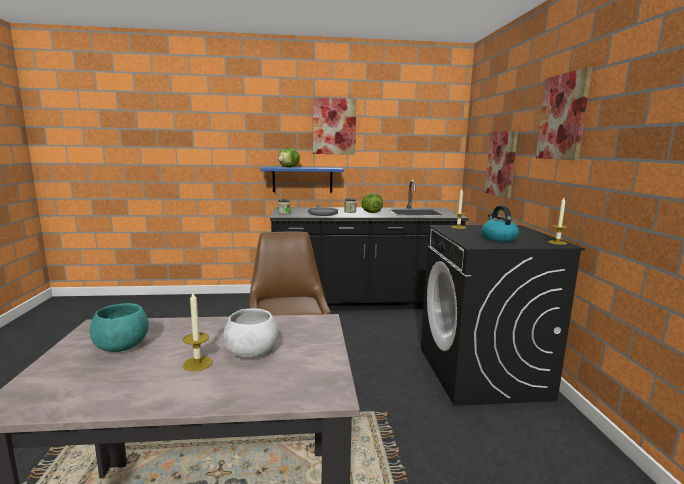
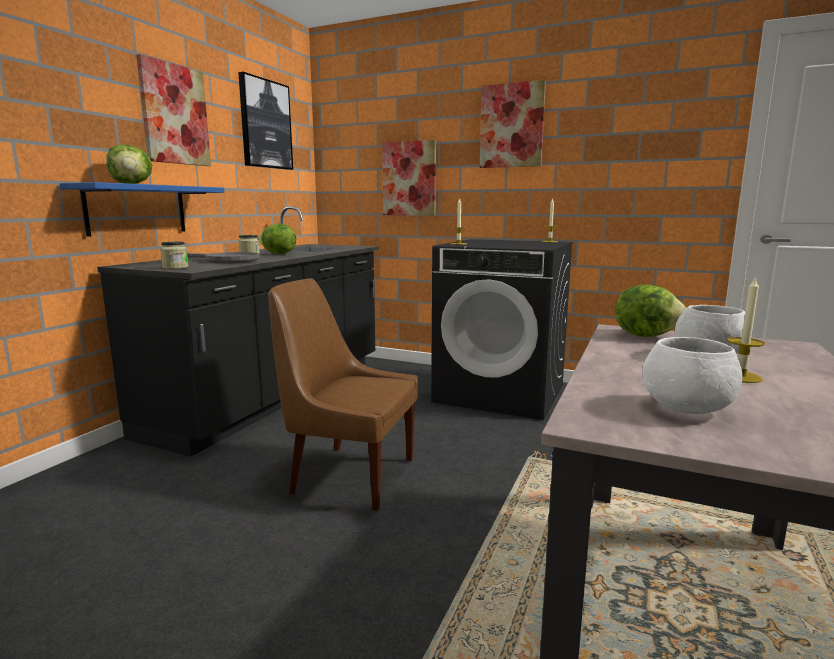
camera: 60 degrees left, 0 degrees up
turquoise bowl [89,303,149,352] -> white bowl [642,337,742,414]
kettle [482,206,519,242] -> none
none -> picture [238,72,293,170]
none -> lettuce [615,285,687,337]

